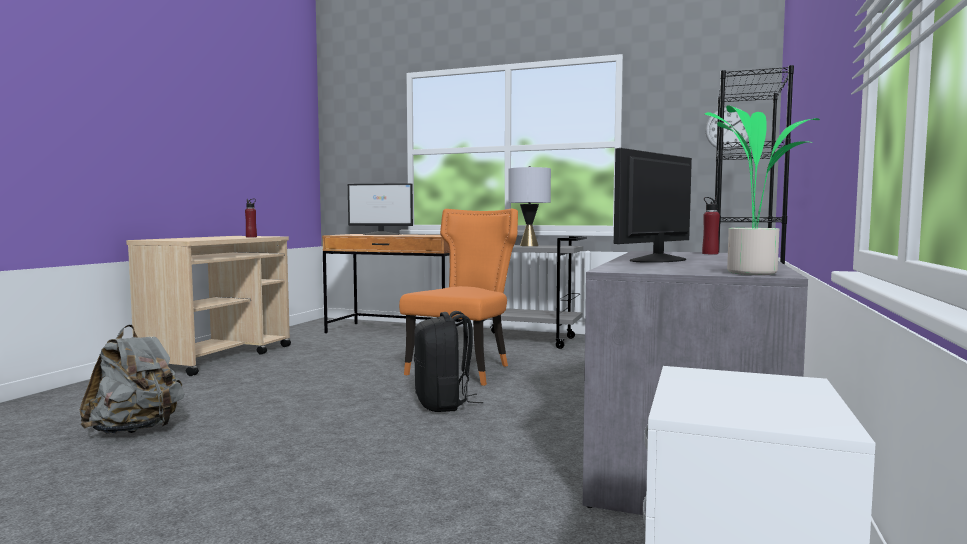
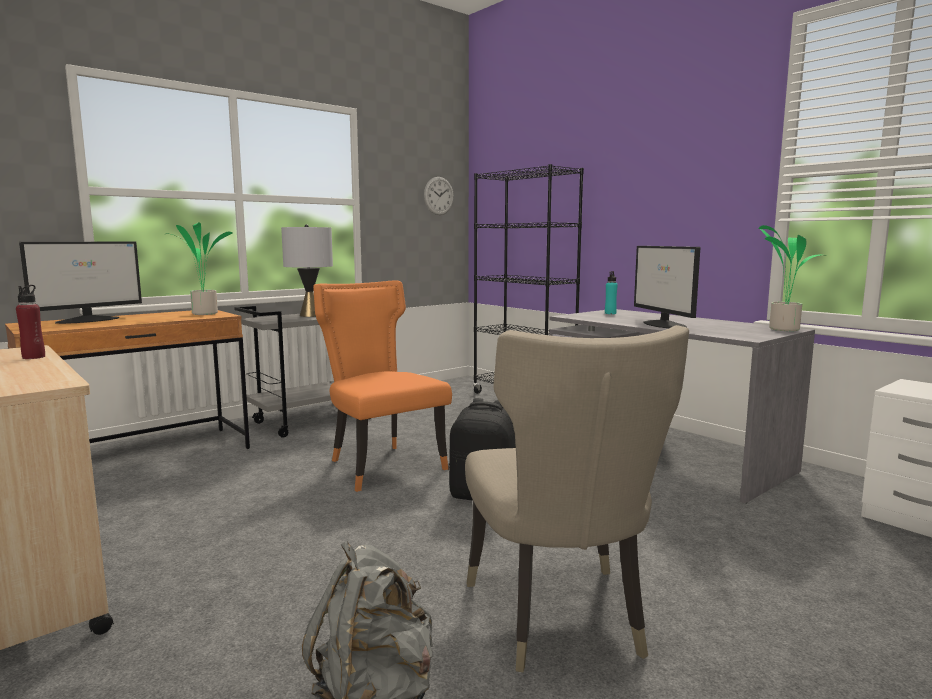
camera: 60 degrees left, 5 degrees up
red bottle [702,197,720,254] -> turquoise bottle [605,271,618,314]
none -> potted plant [166,222,232,315]
none -> beige chair [465,325,689,672]

